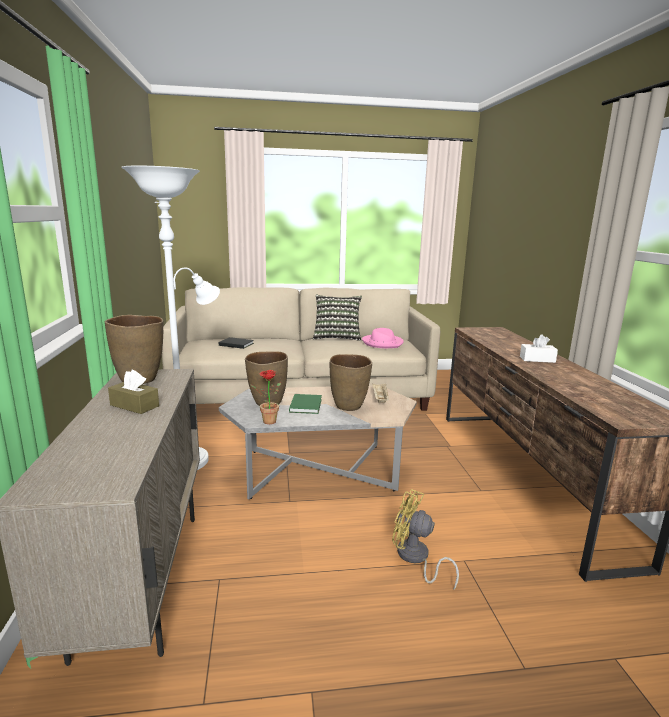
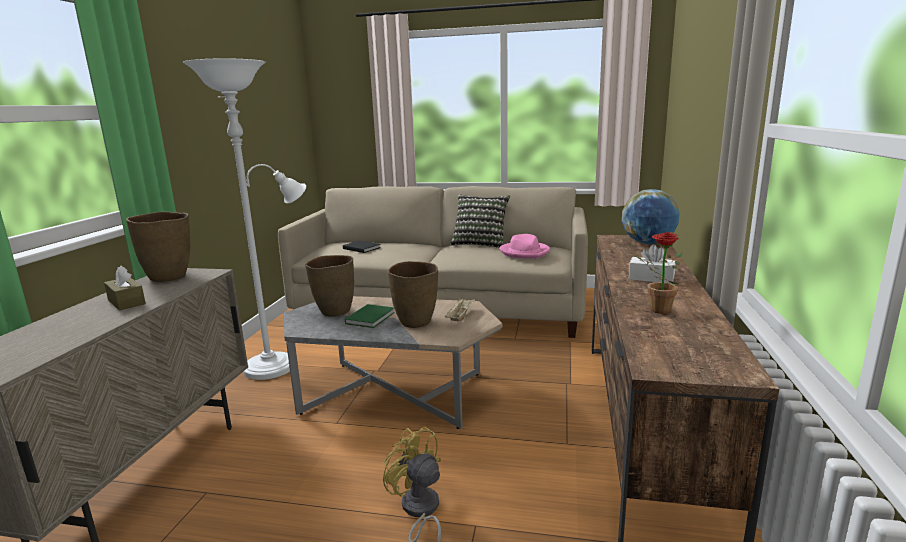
camera: 20 degrees right, 0 degrees up
potted plant [250,370,281,424] -> potted plant moved to [633,232,682,314]
none -> globe [622,189,679,244]

